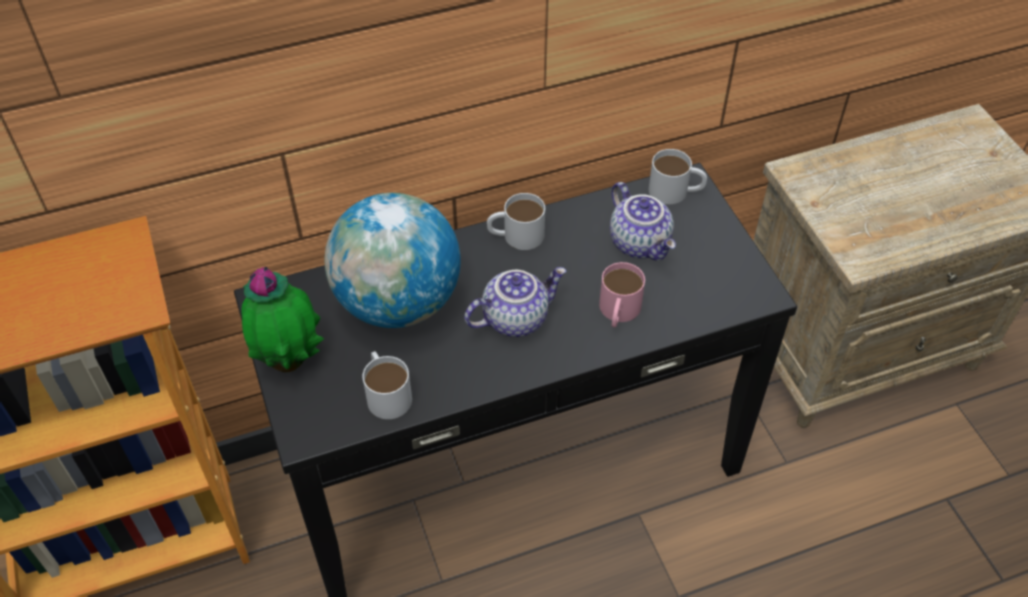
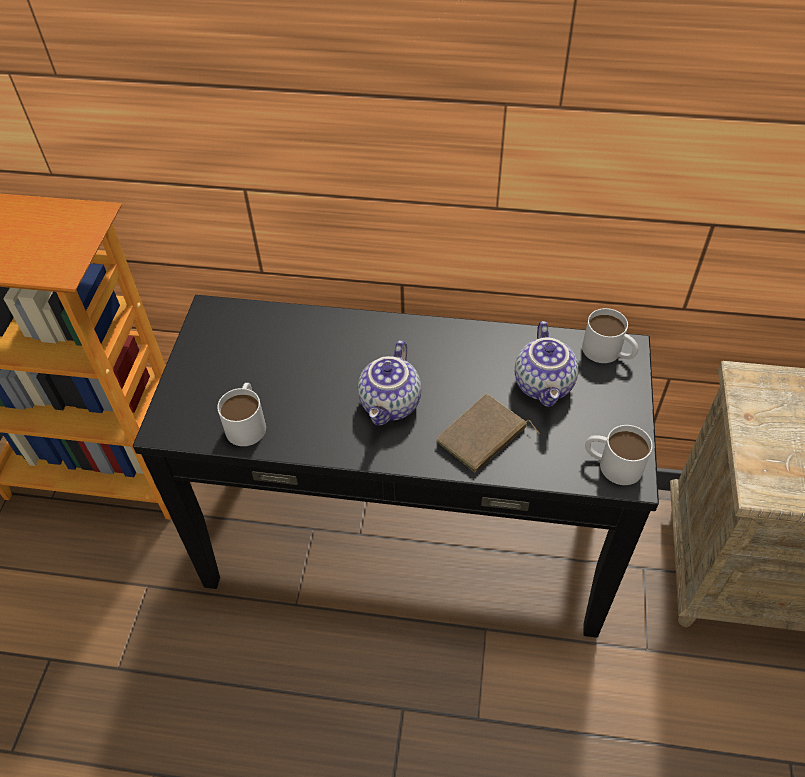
camera: 30 degrees right, 0 degrees up
potted plant [241,267,324,372] -> none
globe [324,193,461,328] -> none
teapot [464,267,566,337] -> teapot turned 105 degrees clockwise [358,340,421,426]
white mug [487,193,545,250] -> white mug moved to [585,425,653,485]
pink mug [599,262,645,328] -> brown book [436,394,540,473]

